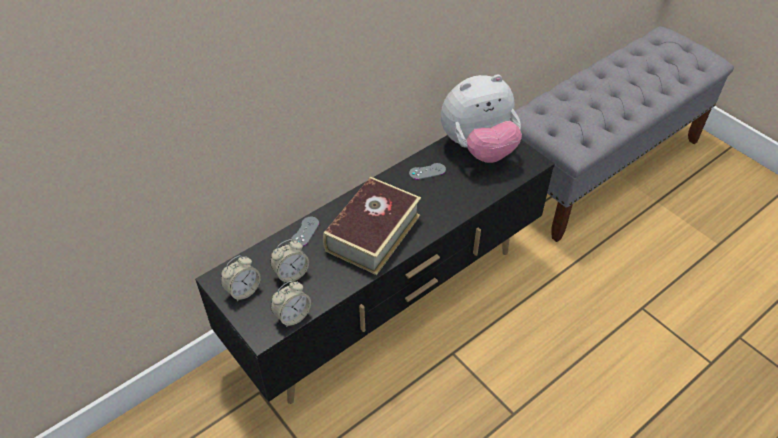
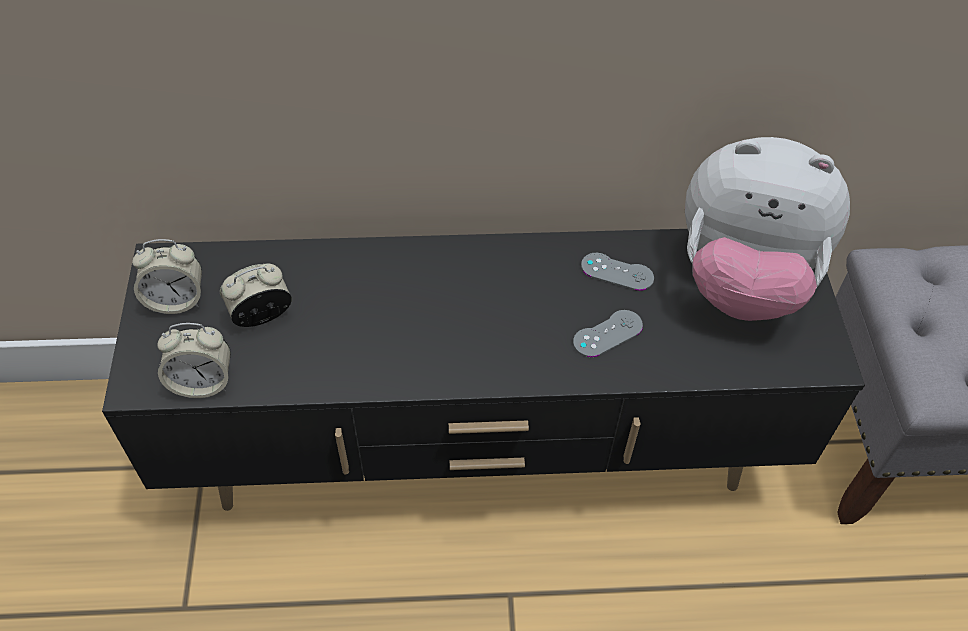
camera: 35 degrees right, 5 degrees up
alarm clock [270,239,309,284] -> alarm clock turned 150 degrees clockwise [220,263,292,327]
grey game controller [291,217,319,246] -> grey game controller moved to [573,310,643,357]
book [323,177,421,275] -> none

